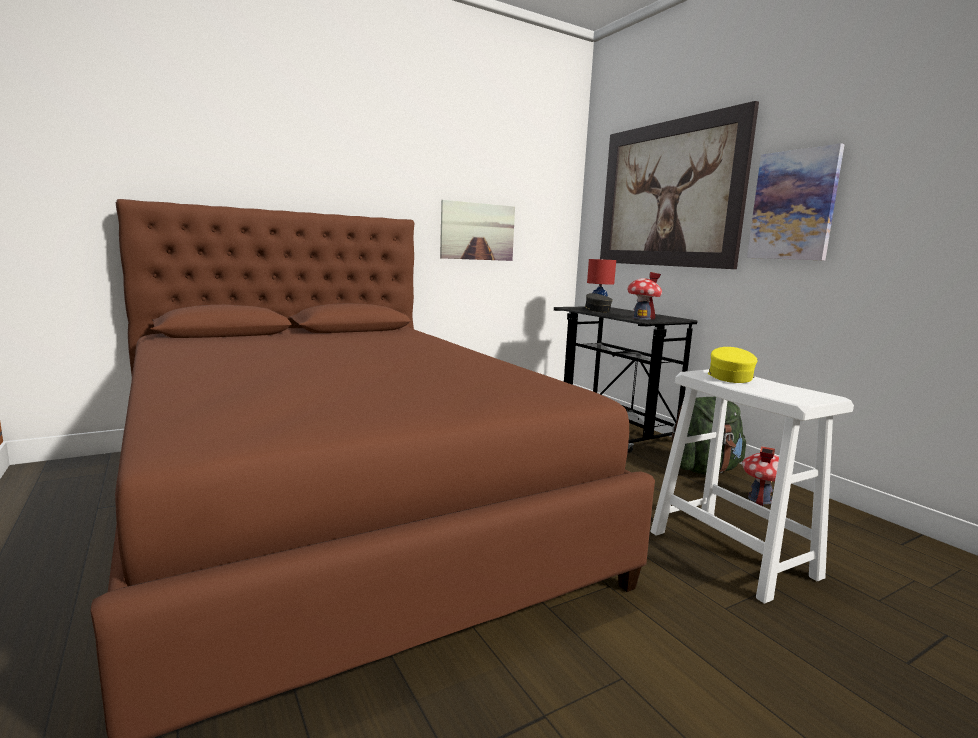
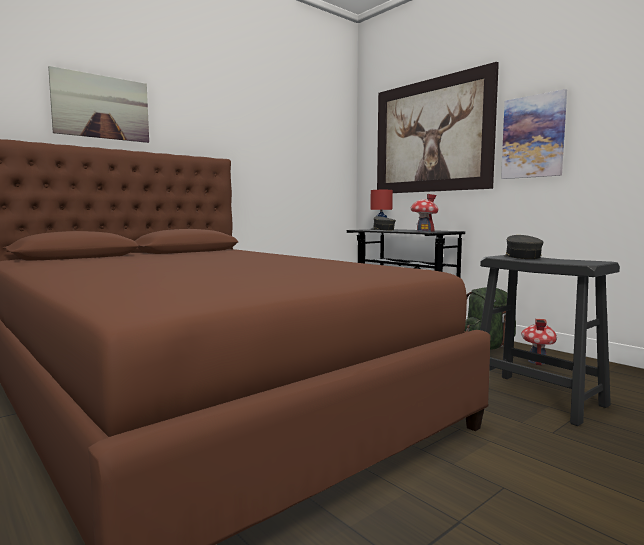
camera: 10 degrees left, 5 degrees down
picture [440,200,515,261] -> picture moved to [48,66,149,143]
white stool [651,369,854,604] -> black stool [480,255,620,426]
yellow cap [708,347,758,383] -> grey cap [504,235,543,259]

